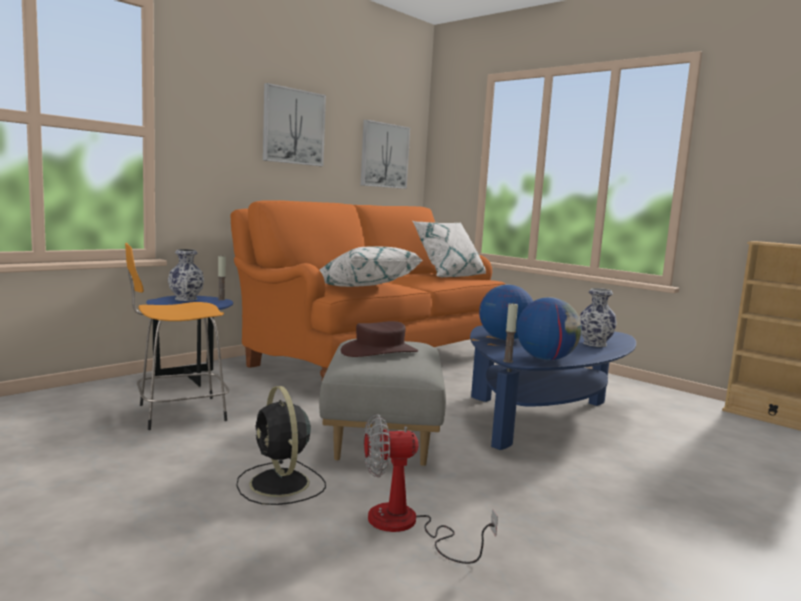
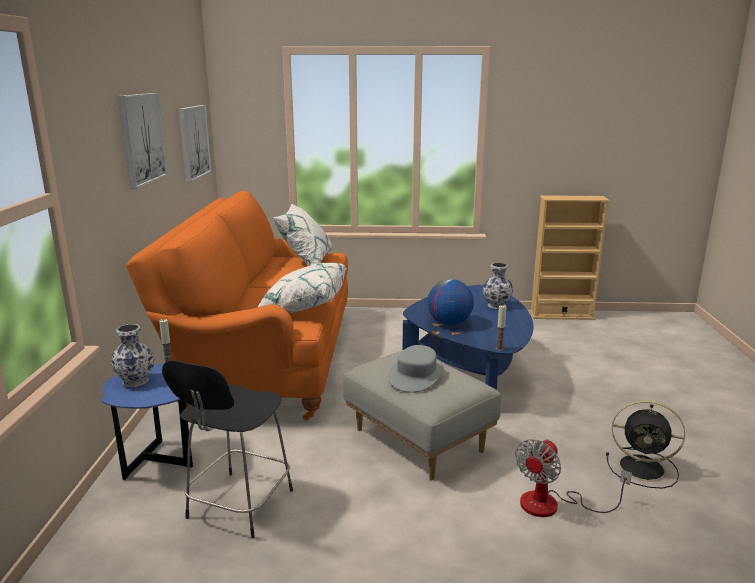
camera: 40 degrees left, 10 degrees up
orange stool [125,243,229,430] -> black stool [162,360,293,539]
black fan [236,386,326,505] -> black fan moved to [606,400,685,489]
brown hat [341,321,418,357] -> grey hat [388,345,444,392]
globe [517,297,582,361] -> none

